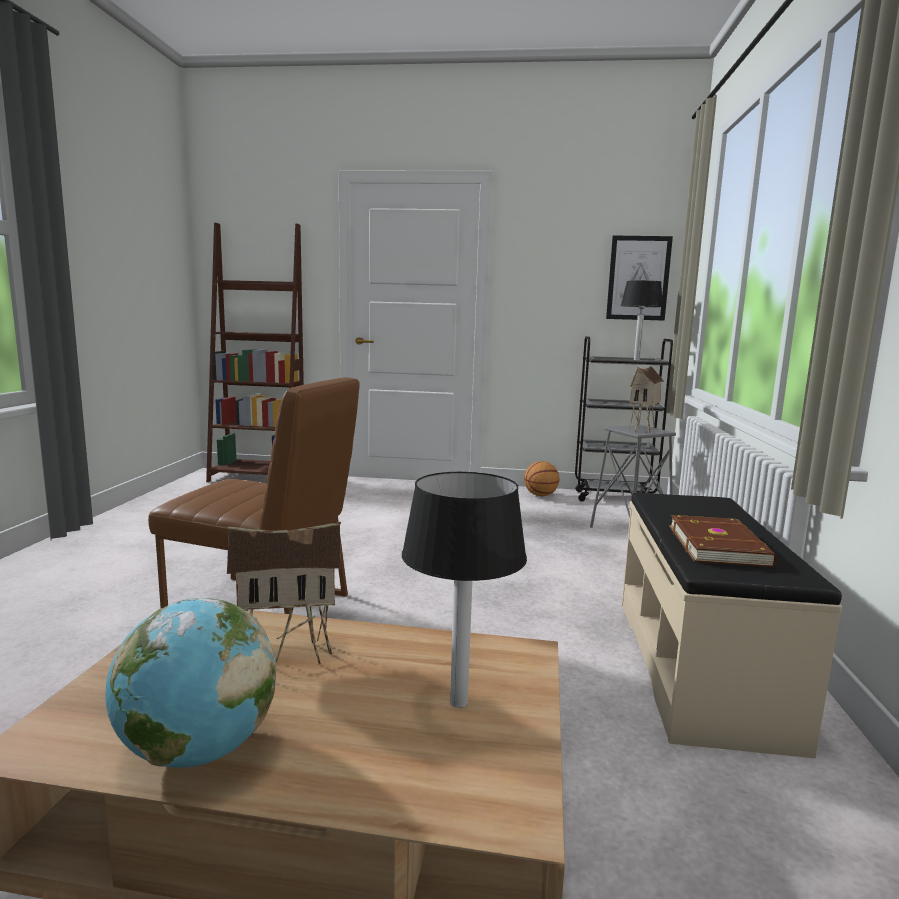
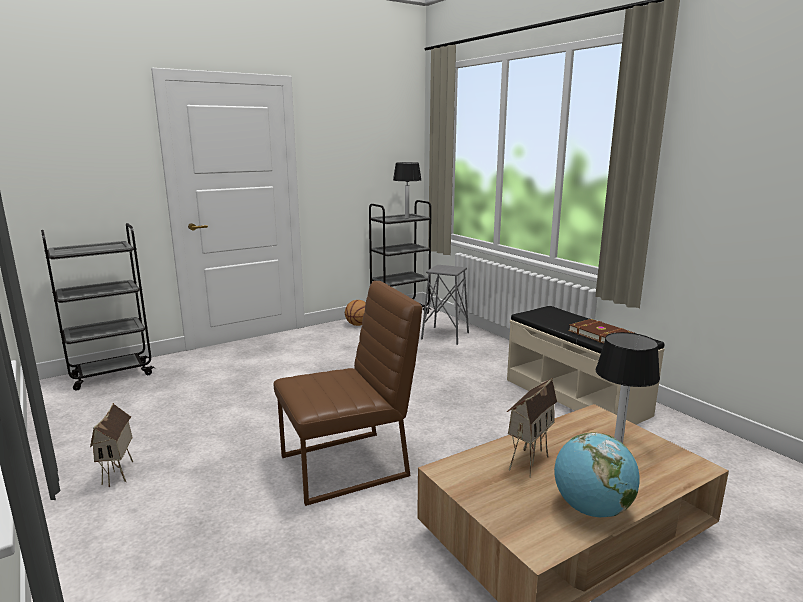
camera: 40 degrees left, 5 degrees up
brown bookcase [206,223,304,482] -> grey cart [41,223,154,391]
picture [606,236,673,321] -> none
toy house [629,365,664,433] -> toy house moved to [90,403,133,487]

